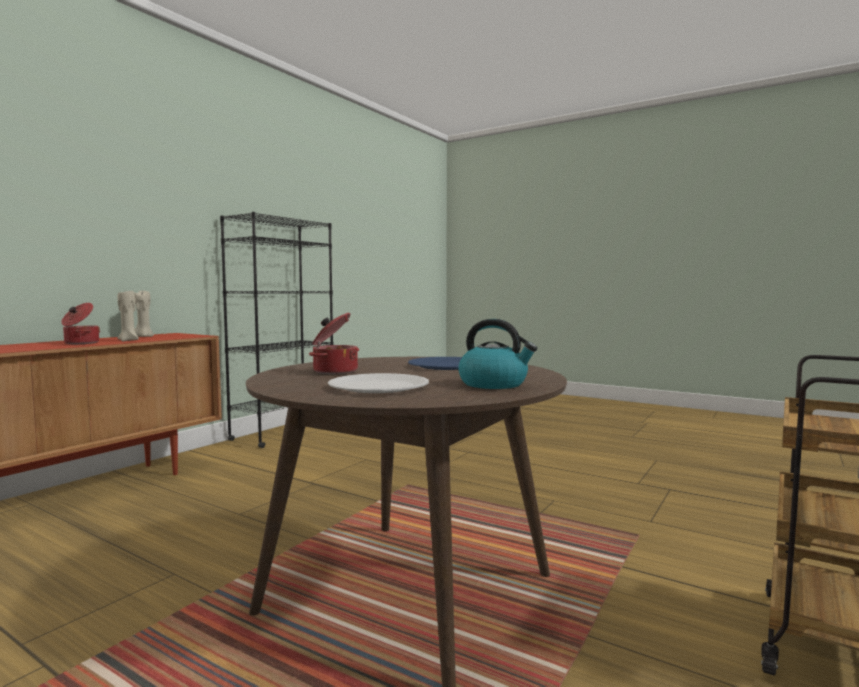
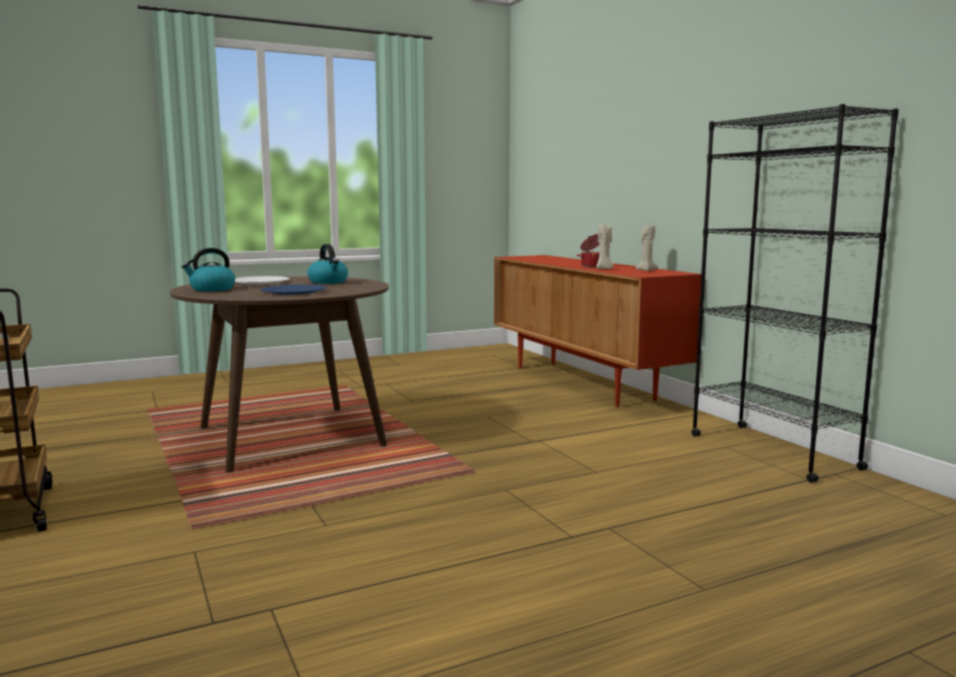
camera: 120 degrees right, 5 degrees up
cooking pot [309,313,359,374] -> kettle [307,244,348,284]

